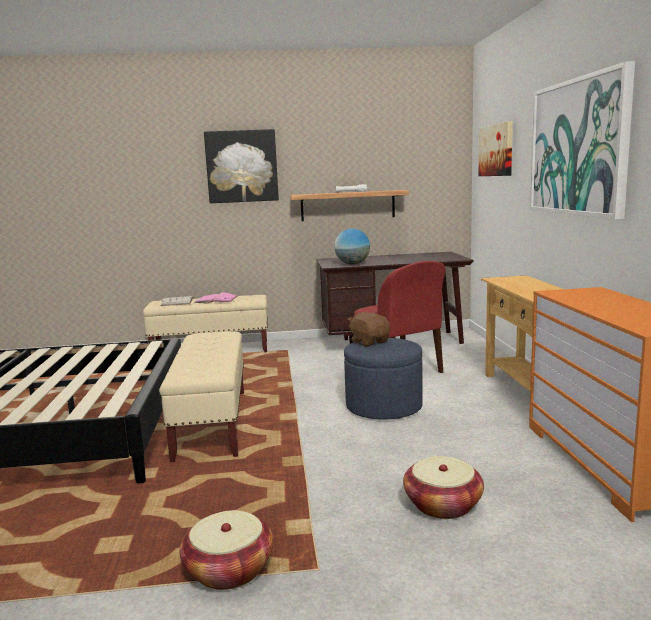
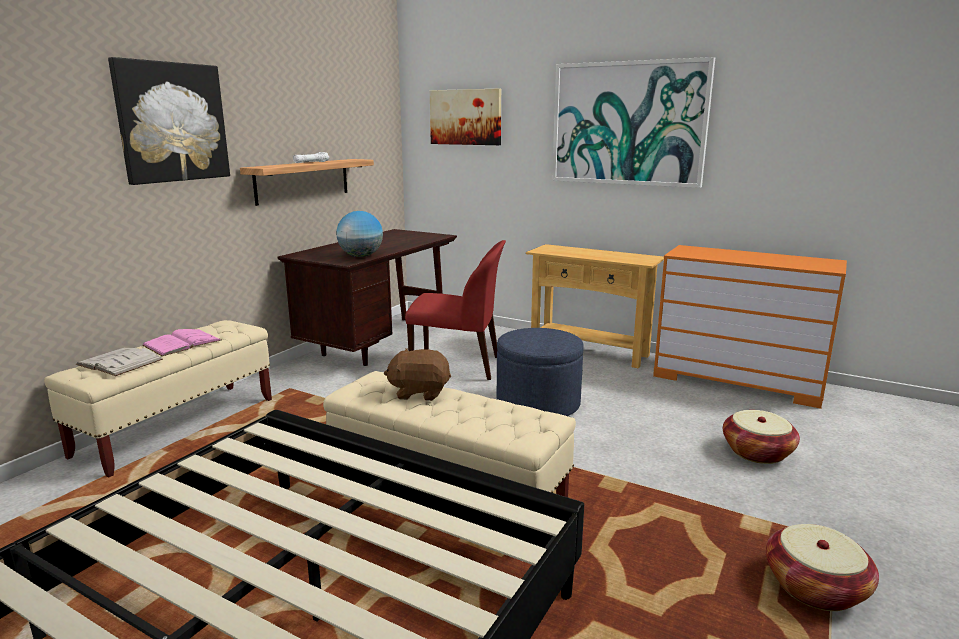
camera: 55 degrees left, 5 degrees up
brown plush toy [348,312,390,347] -> brown plush toy moved to [384,348,451,401]

